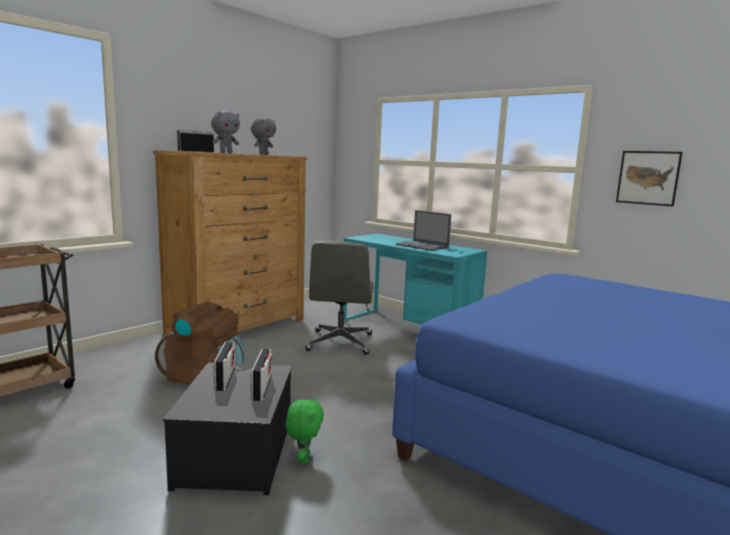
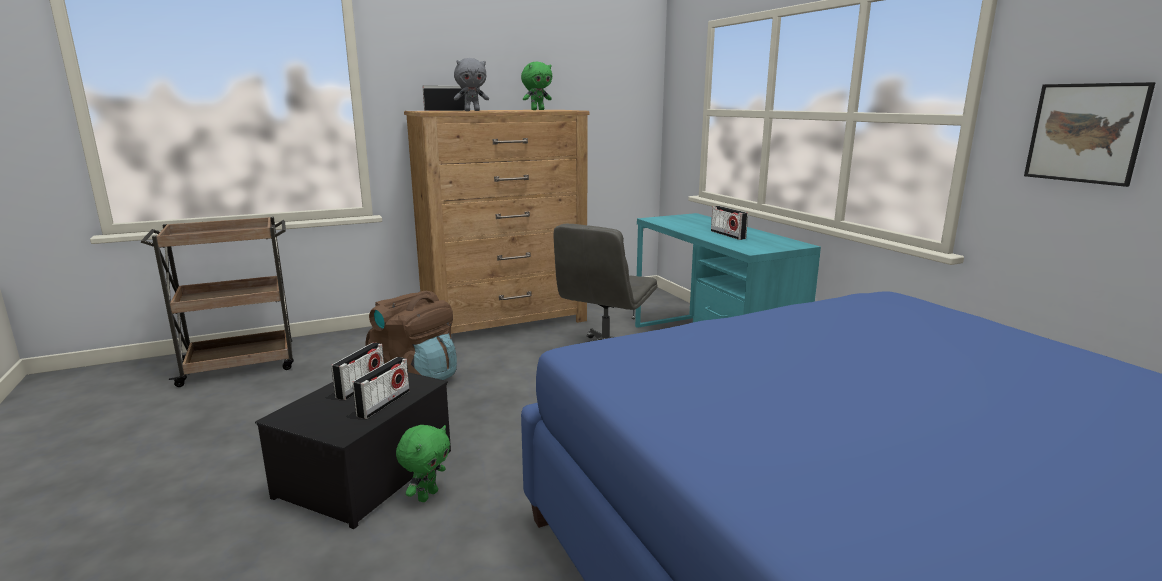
camera: 25 degrees right, 5 degrees up
grey plush toy [251,117,276,155] -> green plush toy [521,62,552,110]
laptop [396,210,451,251] -> radio [711,206,748,240]

